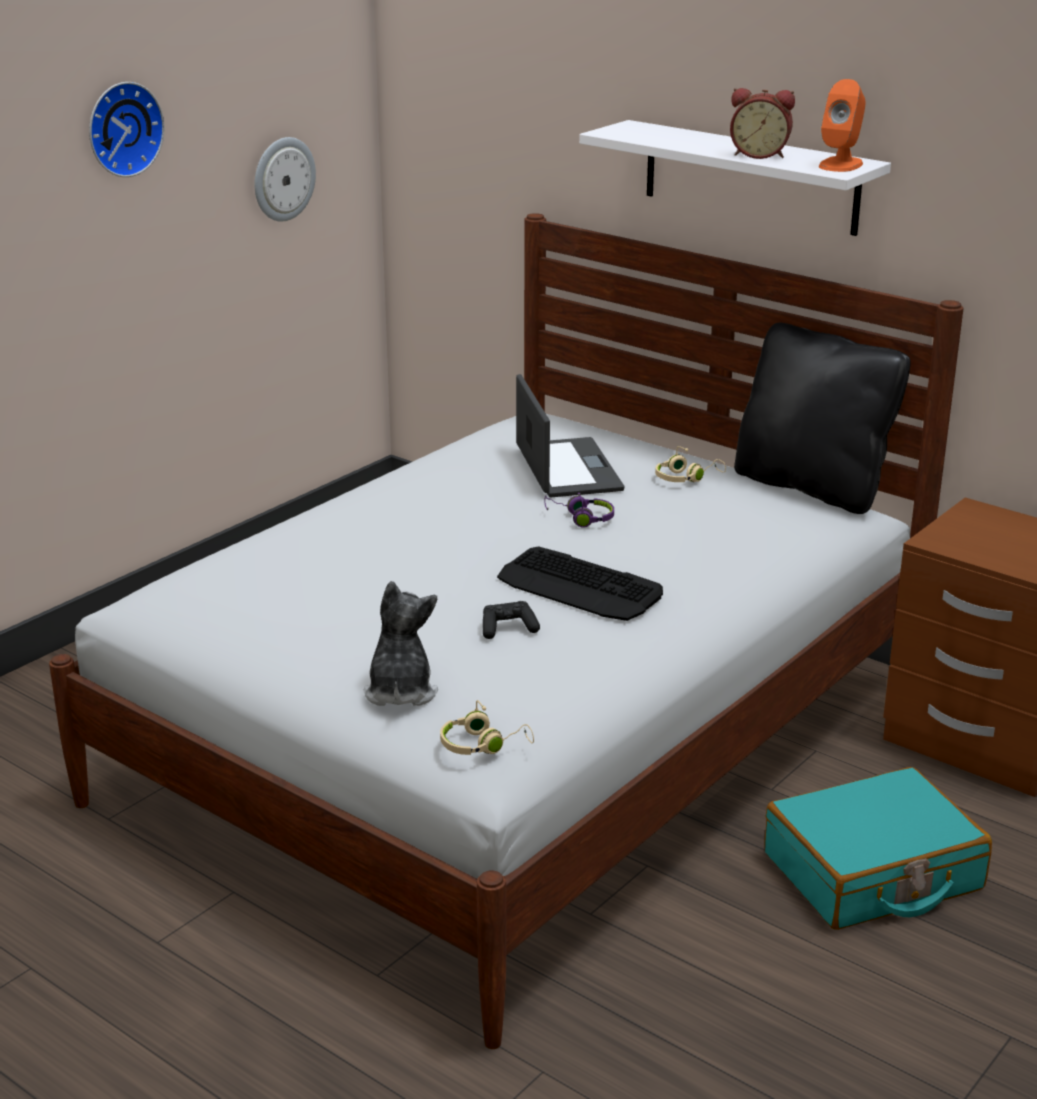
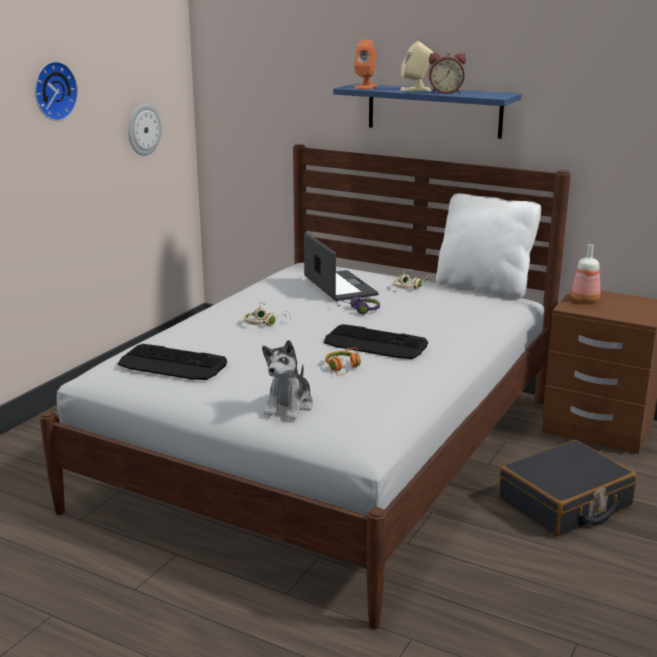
camera: 10 degrees left, 5 degrees down
plush toy [364,581,438,706] -> plush toy turned 150 degrees counterclockwise [262,340,313,420]
beige headphones [440,700,534,755] -> beige headphones moved to [244,302,291,326]
black game controller [483,601,540,639] -> orange headphones [325,348,360,375]
white shelf [579,120,891,236] -> blue shelf [333,83,521,139]
black pillow [734,323,911,514] -> white pillow [436,193,541,299]
turquoise suitcase [764,767,992,930] -> black suitcase [499,440,636,536]
orange speaker [819,79,865,172] -> orange speaker moved to [354,39,378,89]
none -> keyboard [118,344,227,380]
none -> beige speaker [400,41,433,91]
none -> bottle [571,244,600,303]

